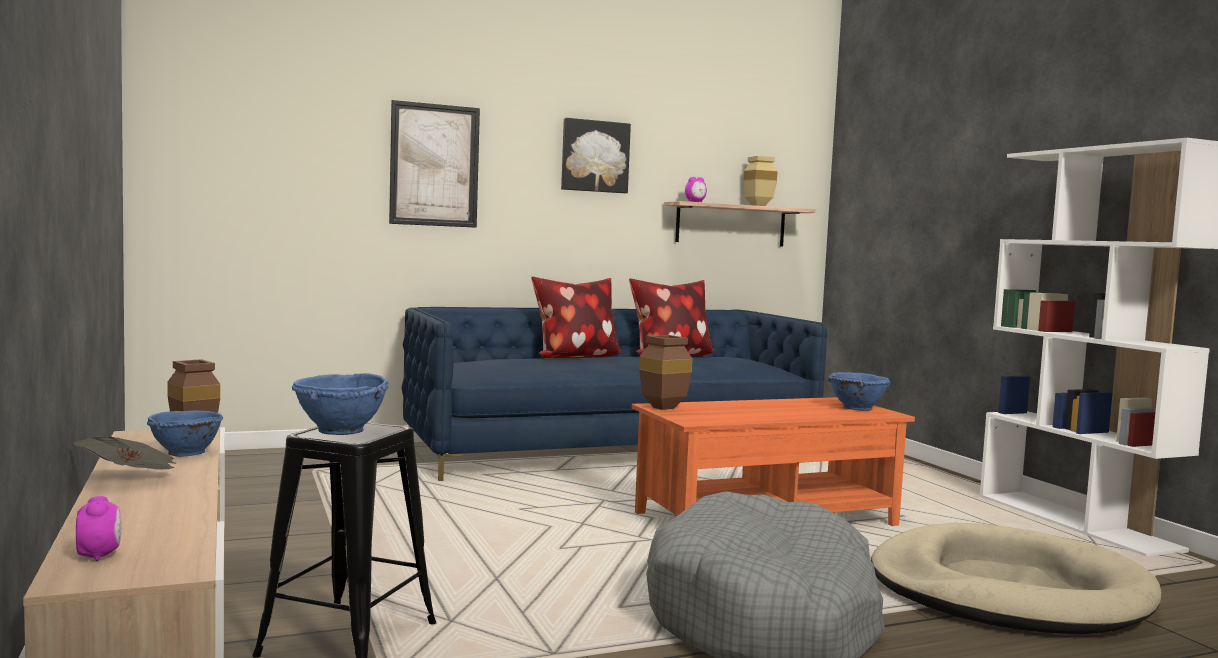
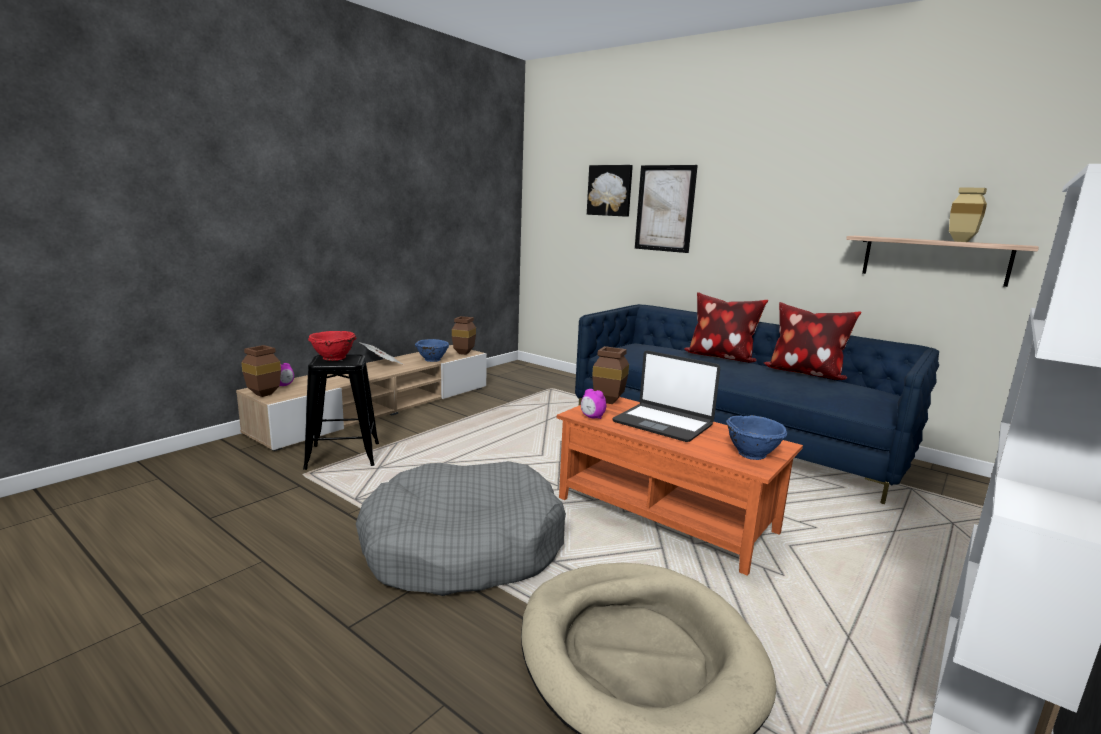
camera: 60 degrees right, 10 degrees up
blue bowl [292,373,389,435] -> red bowl [308,331,356,361]
picture [561,118,631,193] -> picture moved to [587,165,633,217]
alarm clock [685,177,707,202] -> alarm clock moved to [581,389,606,419]
none -> brown vase [241,345,281,397]
none -> laptop [613,350,720,442]

